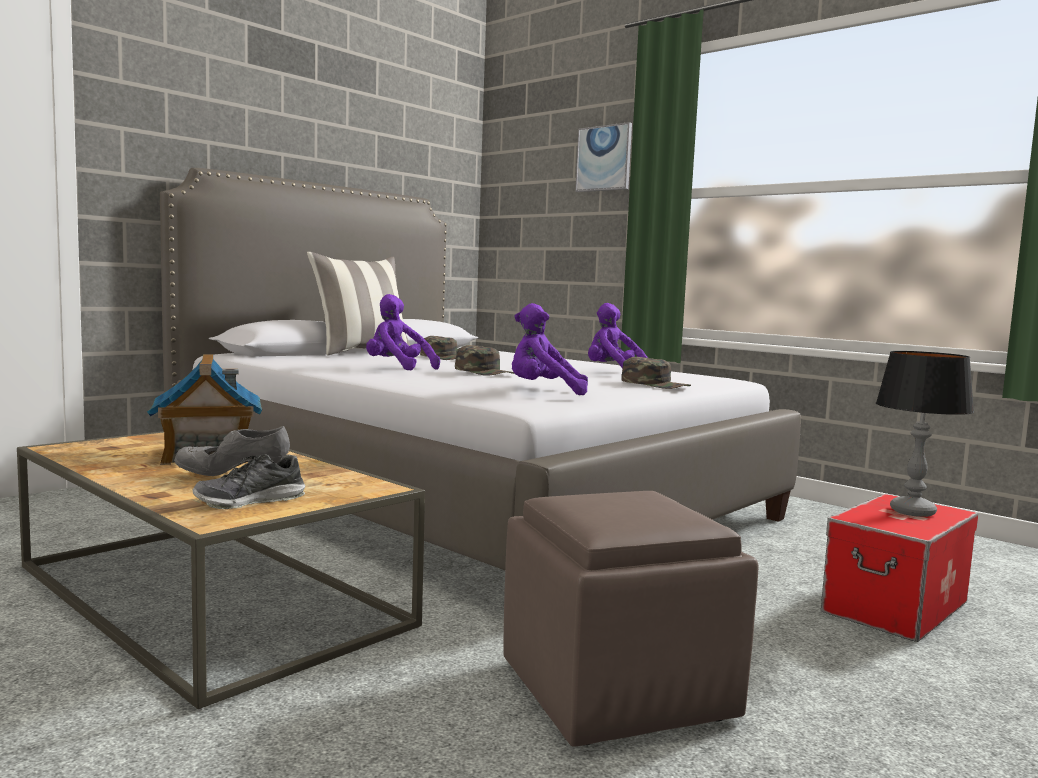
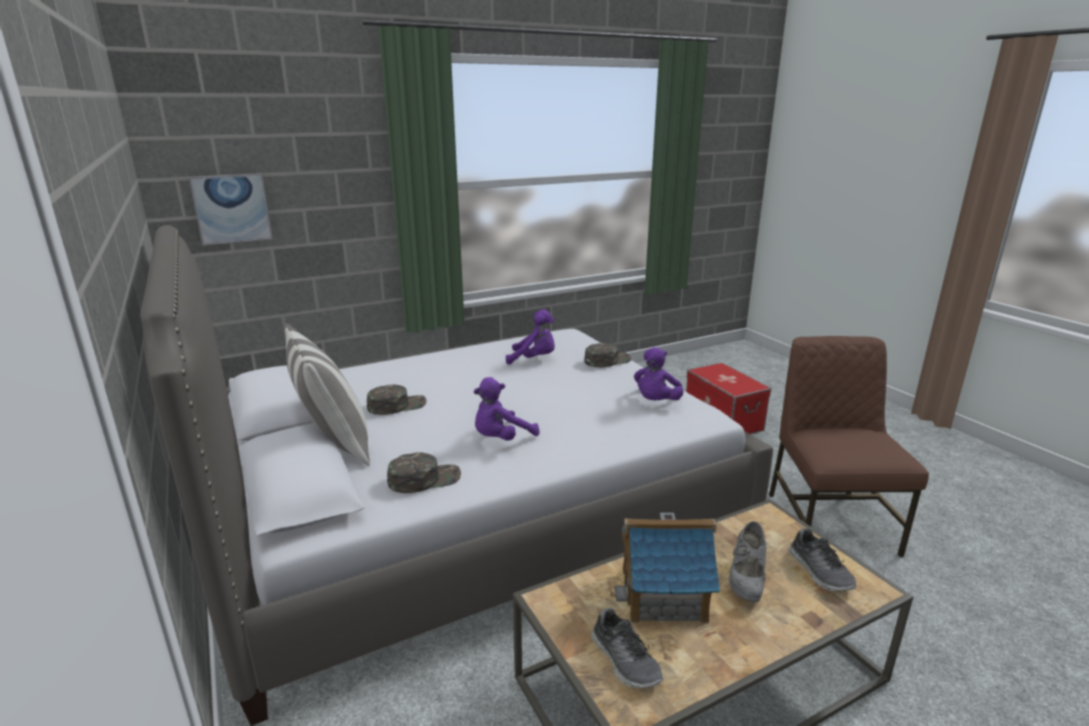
camera: 70 degrees left, 15 degrees up
green cap [455,345,515,376] -> green cap moved to [387,452,461,493]
brown ottoman [503,491,758,746] -> brown chair [769,336,929,557]
picture [576,122,632,192] -> picture moved to [189,174,273,246]
purple plush toy [588,303,648,369] -> purple plush toy turned 135 degrees counterclockwise [506,309,555,365]
table lamp [876,351,974,517] -> none
none -> shoe [591,608,664,688]

